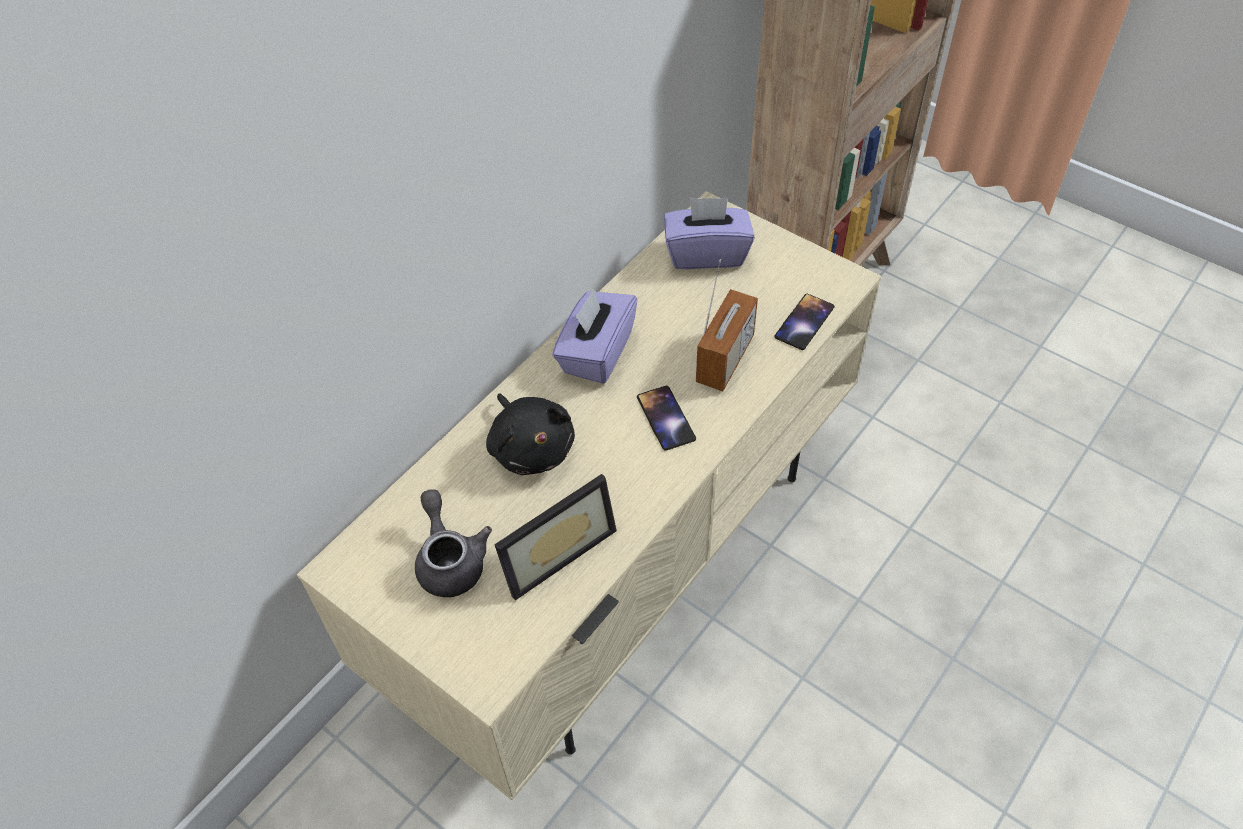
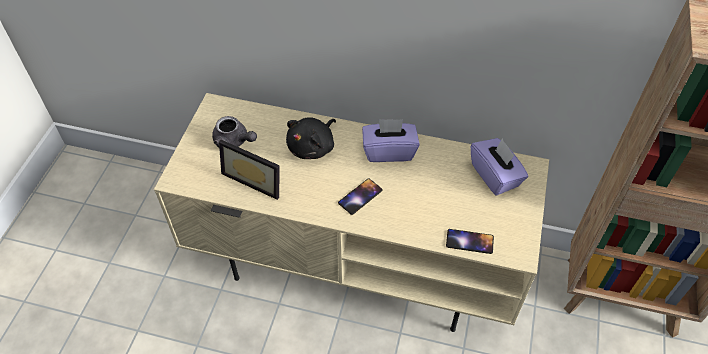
camera: 65 degrees right, 0 degrees up
grey teapot [415,489,492,597] -> grey teapot turned 75 degrees clockwise [212,116,257,148]
radio [696,259,758,391] -> none

